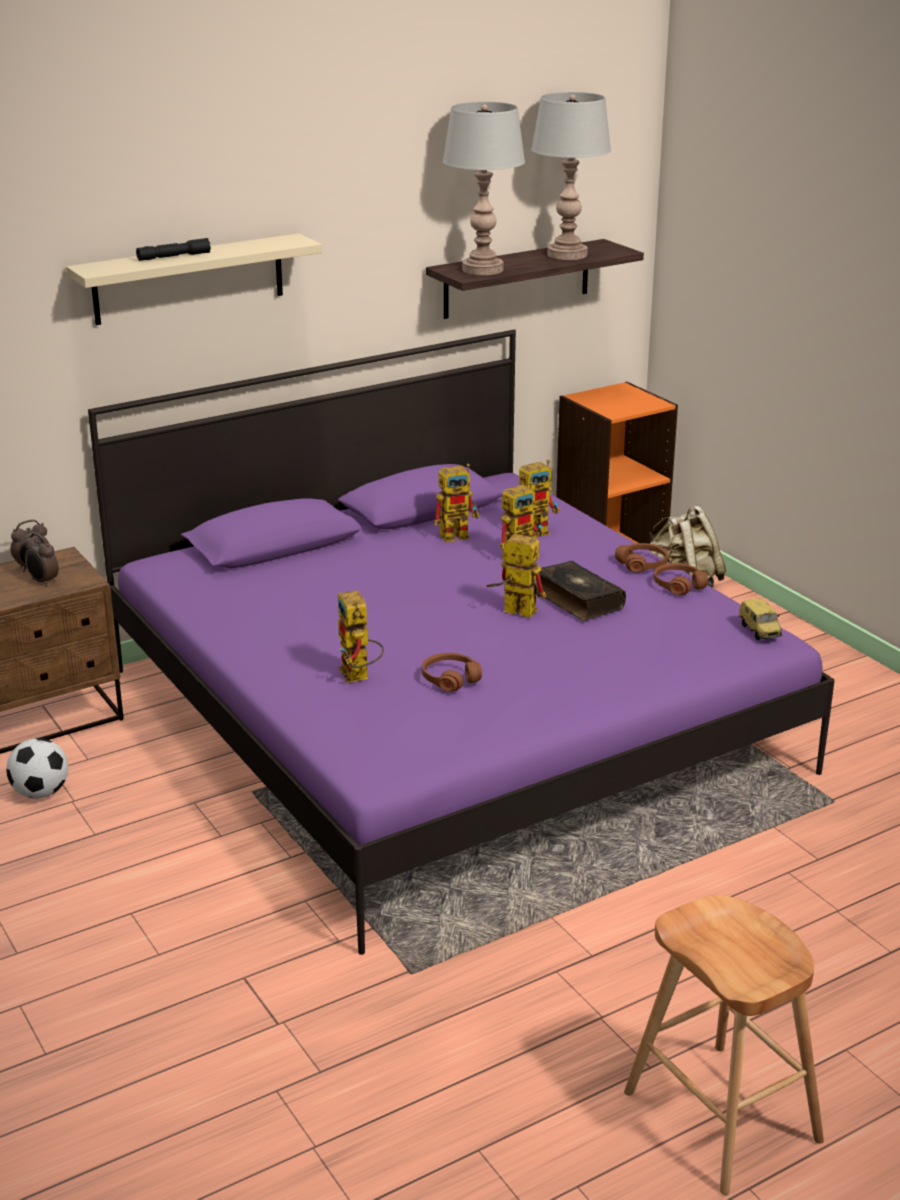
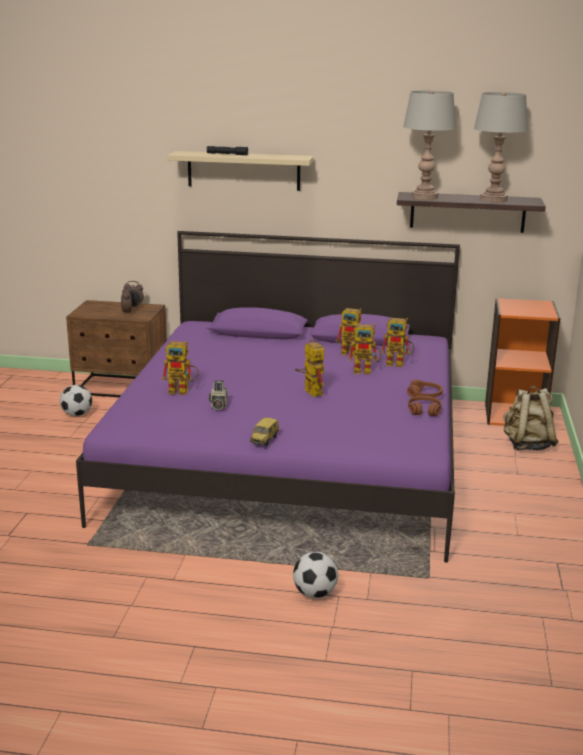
camera: 40 degrees right, 5 degrees down
toy robot [338,590,384,683] -> toy robot turned 105 degrees counterclockwise [162,341,199,395]
brown headphones [422,653,482,692] -> camera [209,380,227,410]
book [536,561,626,621] -> none
brown stool [624,895,824,1195] -> none
toy car [739,599,782,640] -> toy car moved to [250,417,279,446]
none -> football [293,552,338,598]

